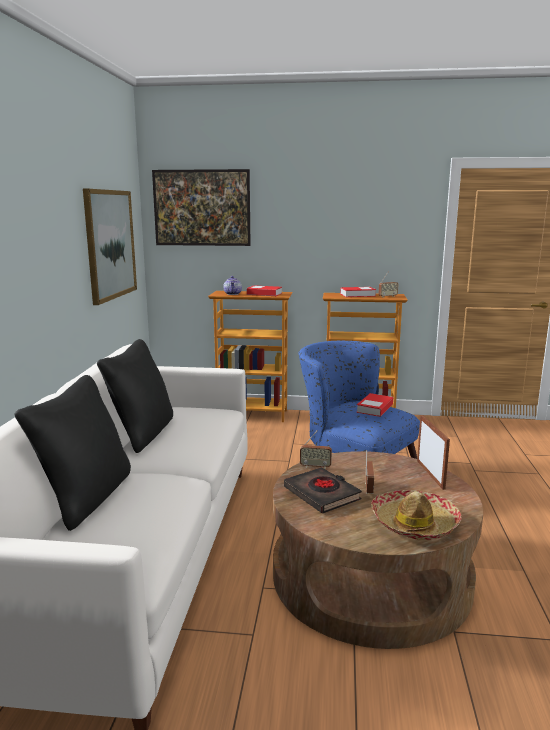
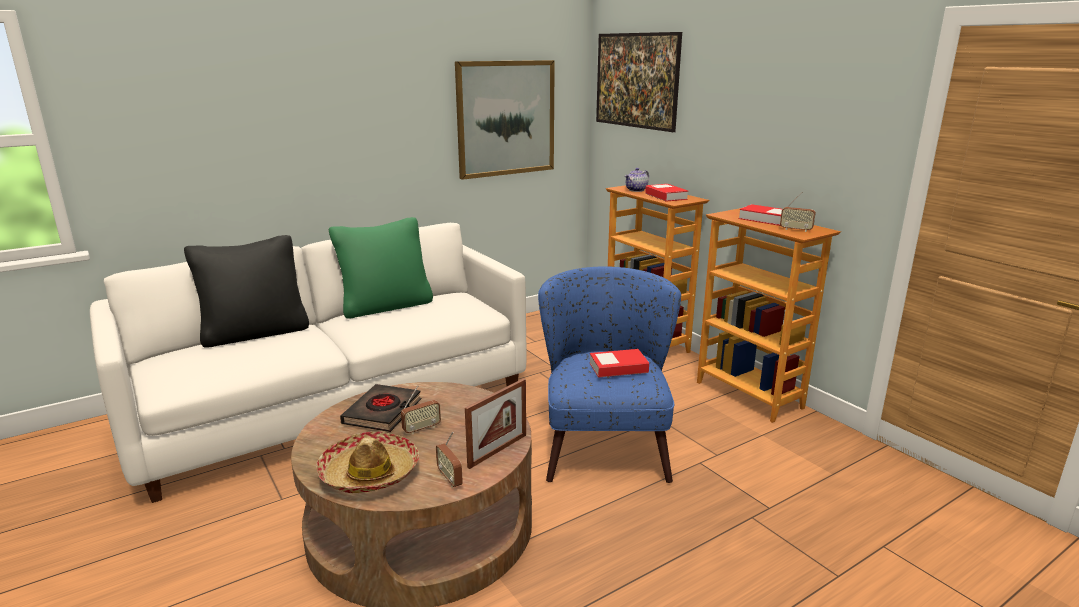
camera: 50 degrees right, 5 degrees up
black pillow [97,339,173,453] -> green pillow [329,217,433,318]
radio [300,430,332,469] -> radio moved to [436,432,463,488]

